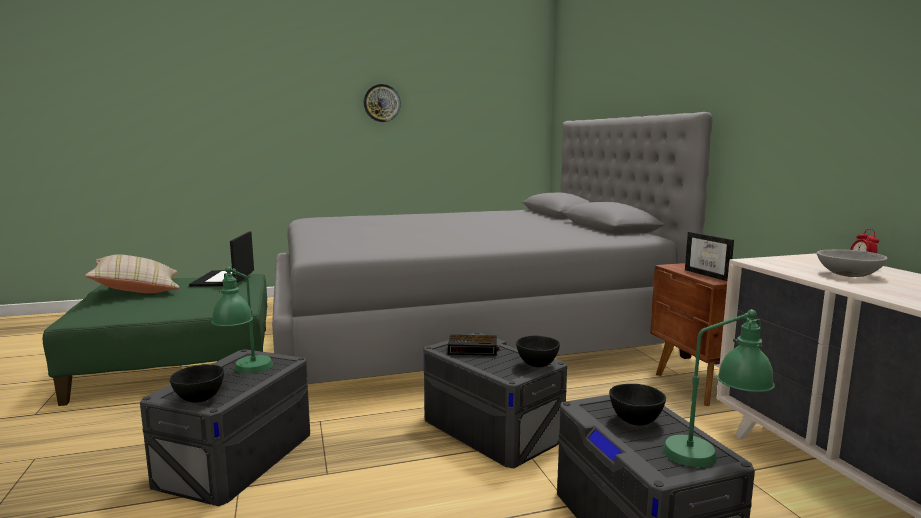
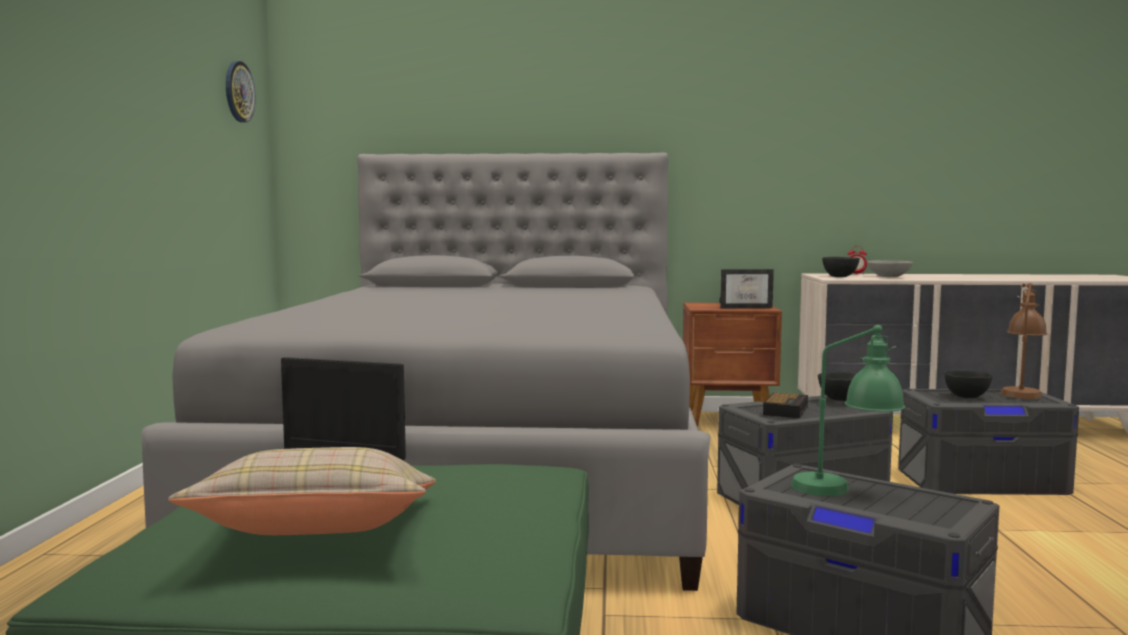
camera: 70 degrees left, 5 degrees down
black bowl [170,365,224,403] -> black bowl moved to [822,257,860,277]
wall clock [364,84,401,122] -> wall clock moved to [226,61,255,123]
green table lamp [663,309,775,467] -> brown table lamp [1001,283,1047,399]

